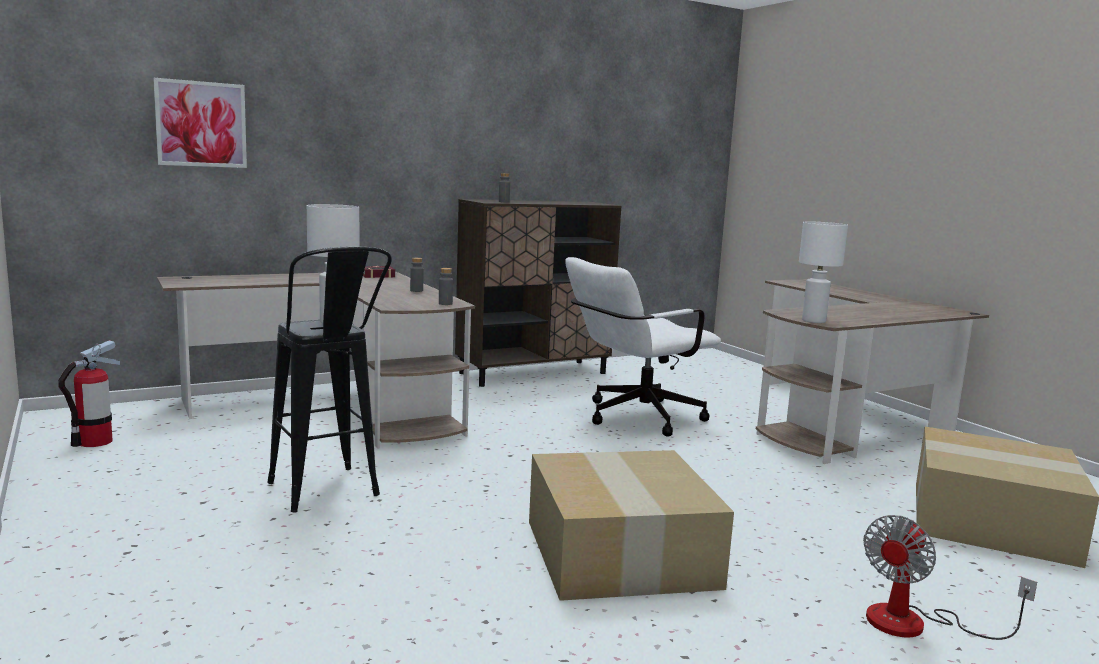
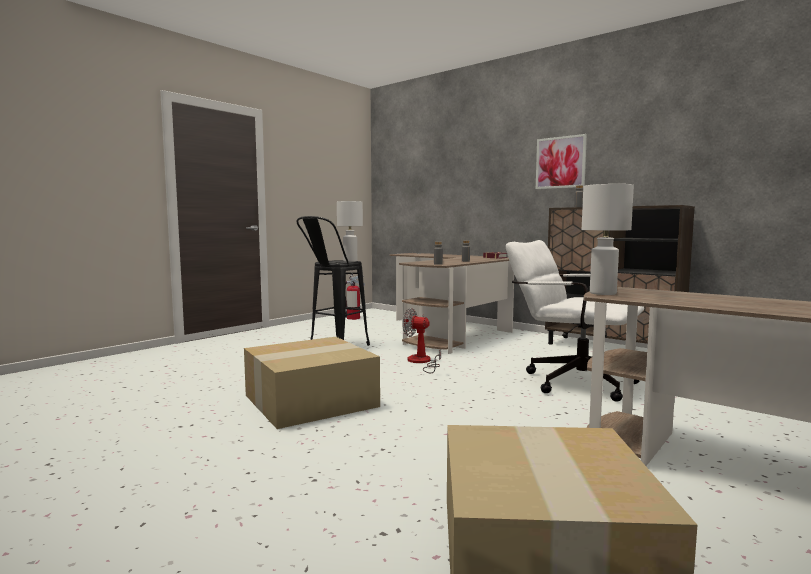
camera: 70 degrees right, 5 degrees down
picture [153,78,247,168] -> picture moved to [536,134,587,189]
fan [863,515,1037,640] -> fan moved to [402,308,441,373]

